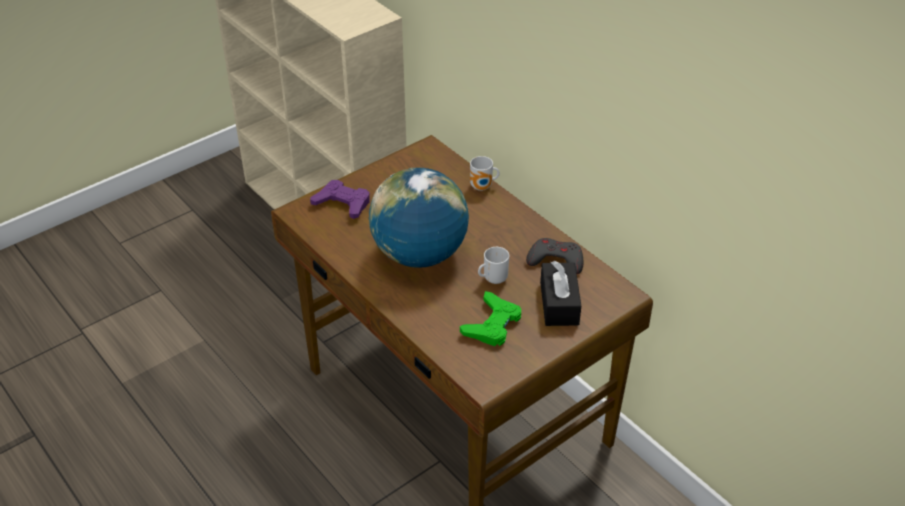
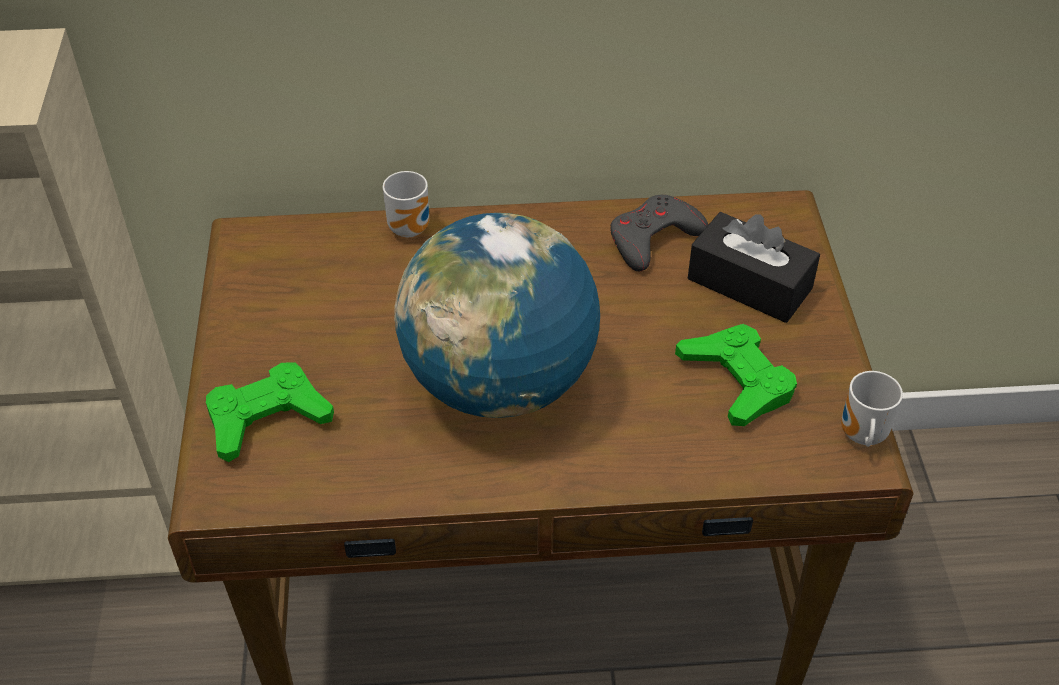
camera: 55 degrees left, 5 degrees up
purple game controller [310,180,370,219] -> green game controller [206,362,334,462]
mug [478,247,509,284] -> mug moved to [841,371,903,447]

